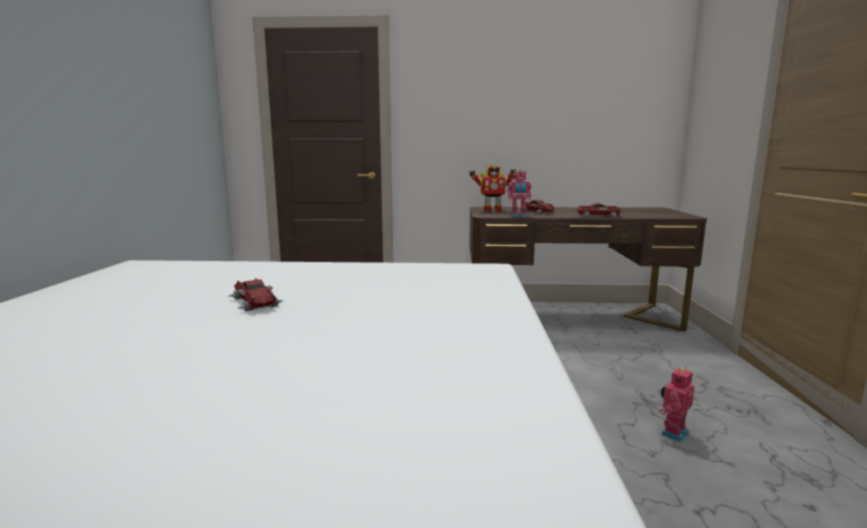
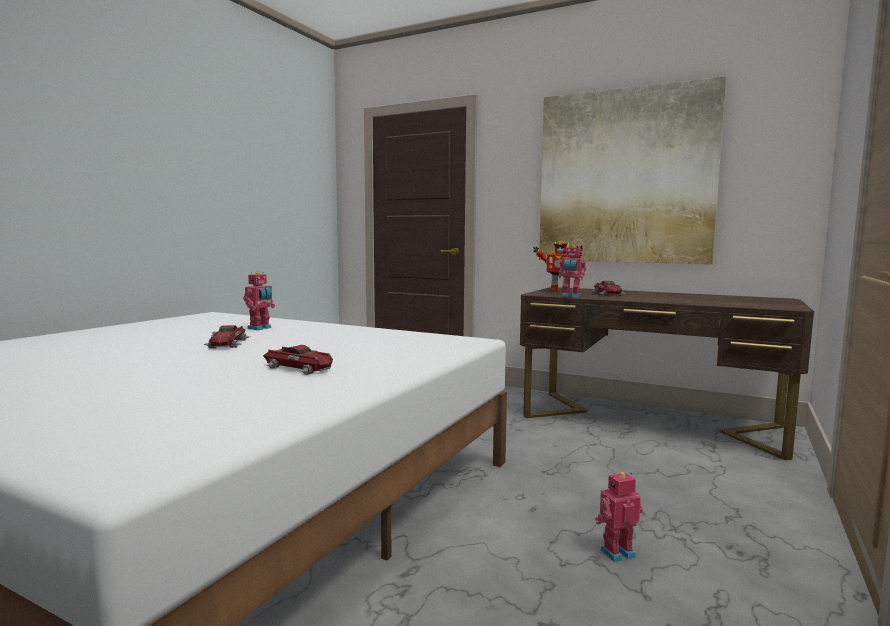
camera: 25 degrees right, 5 degrees down
toy car [576,203,621,217] -> toy car moved to [263,345,333,375]
none -> toy robot [243,271,275,330]
none -> picture [539,76,726,264]

